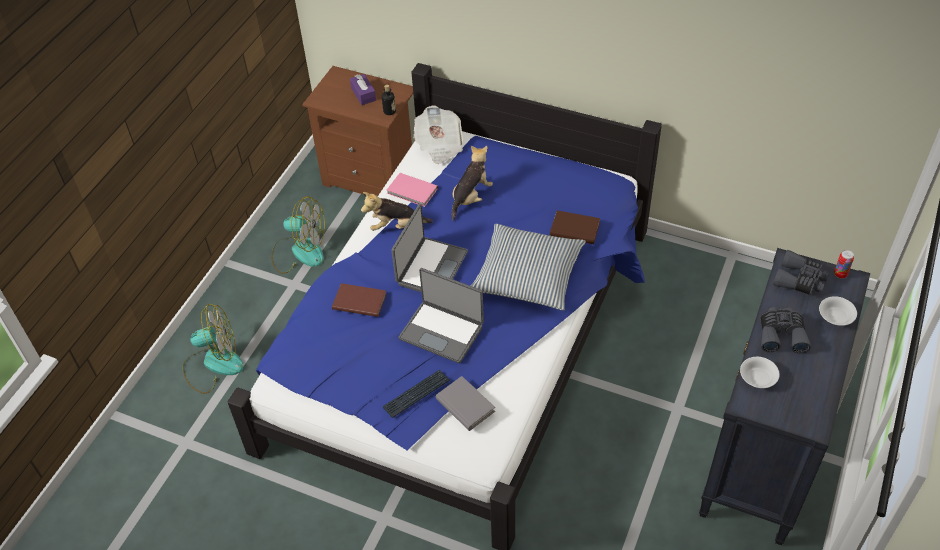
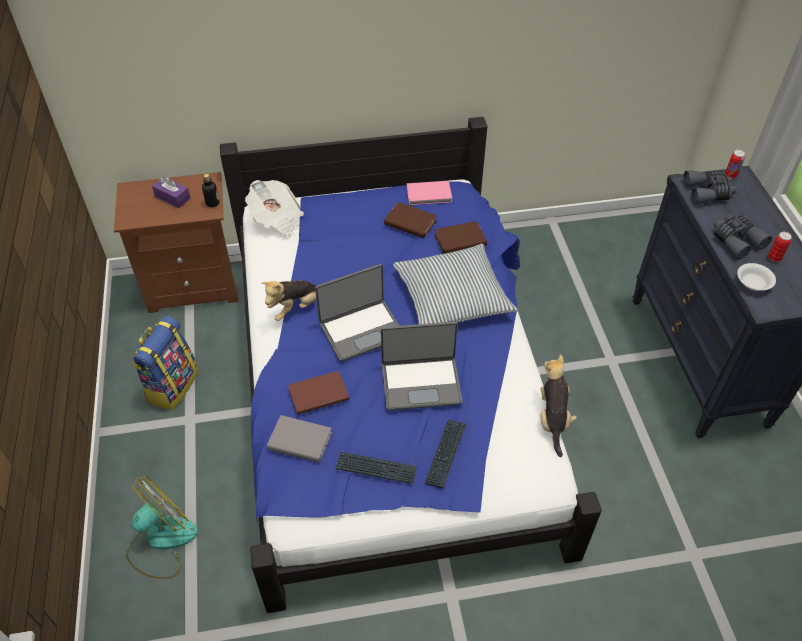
camera: 35 degrees left, 0 degrees up
fan [271,196,325,274] -> backpack [133,316,198,410]
pink book [387,173,438,207] -> pink book moved to [407,181,452,205]
laptop [391,204,468,292] -> laptop turned 75 degrees clockwise [315,264,399,362]
grey book [436,376,495,431] -> grey book moved to [267,415,332,463]
plush toy [451,146,493,221] -> plush toy moved to [540,354,577,457]
white bowl [819,296,857,326] -> none
none -> keyboard [336,452,417,484]
none -> brown book [384,202,437,238]
none -> can [768,232,792,262]

